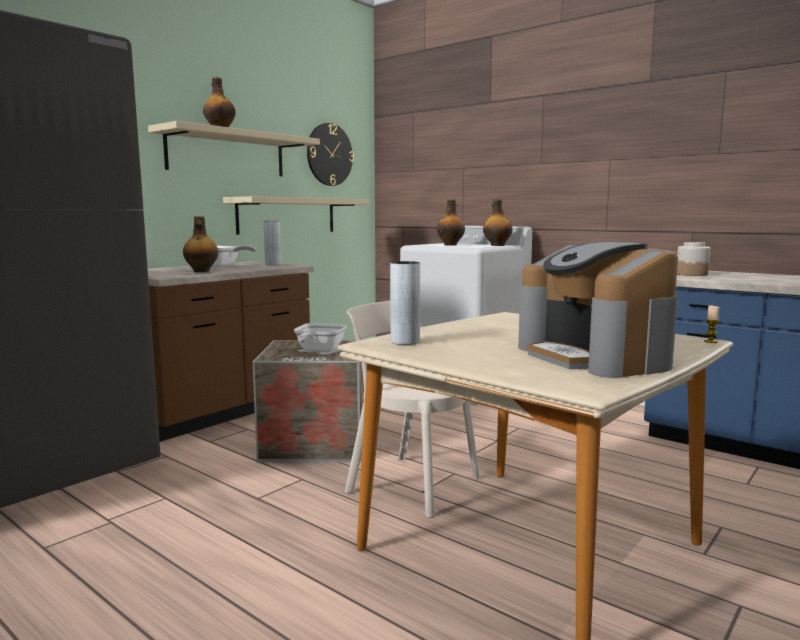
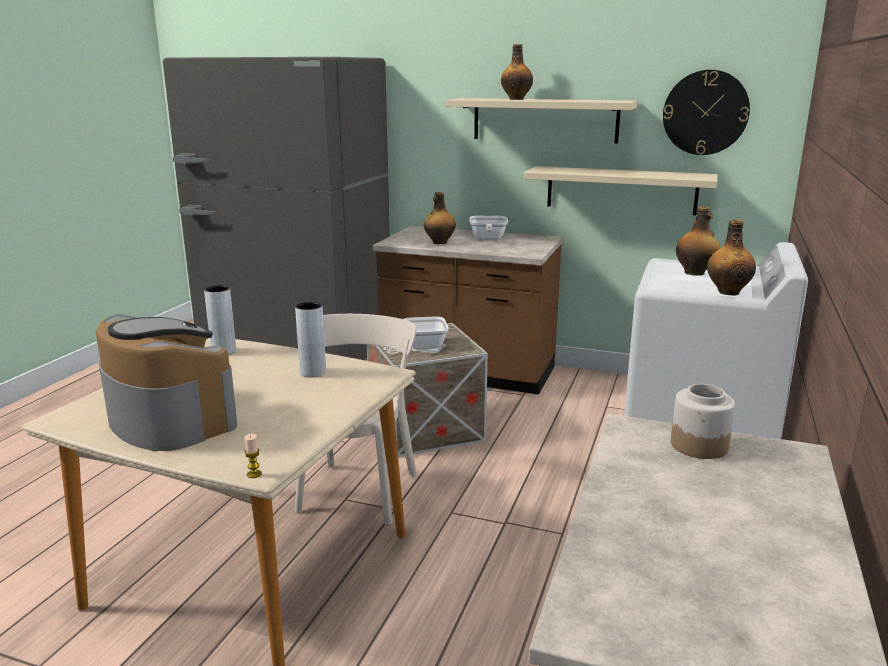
camera: 70 degrees right, 10 degrees up
grey vase [263,221,281,265] -> grey vase moved to [295,302,326,378]
coffee machine [518,242,678,378] -> coffee machine turned 90 degrees clockwise [96,314,237,451]

